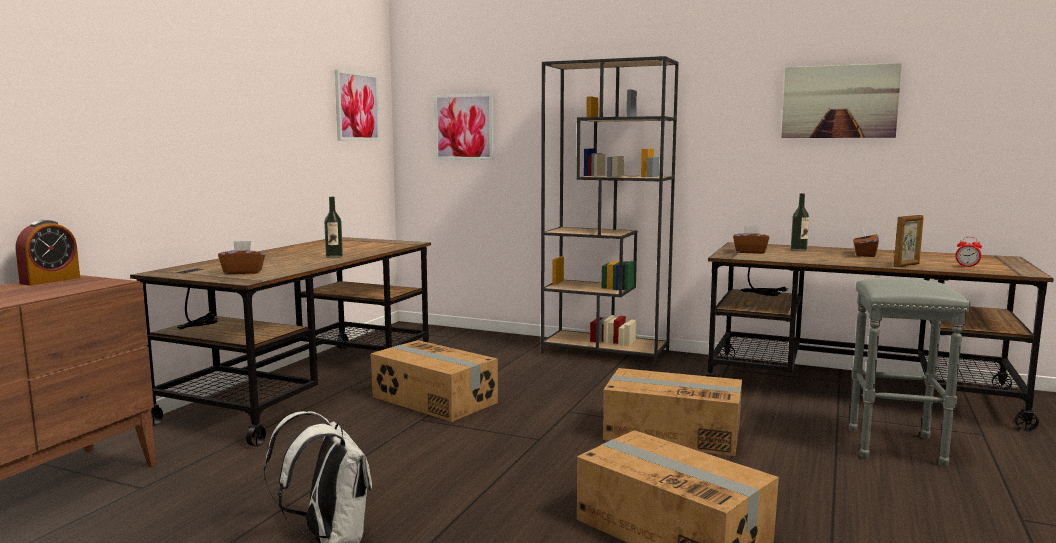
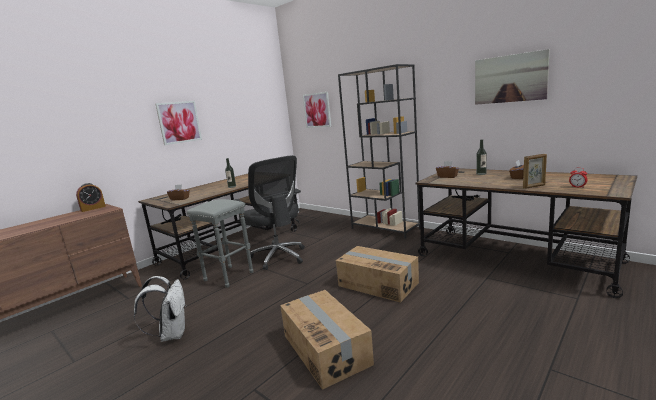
camera: 20 degrees right, 5 degrees up
picture [335,70,380,141] -> picture moved to [155,101,202,145]
cardboard box [371,340,498,422] -> office chair [235,155,305,270]
grey stool [849,278,970,466] -> grey stool moved to [187,199,253,288]

